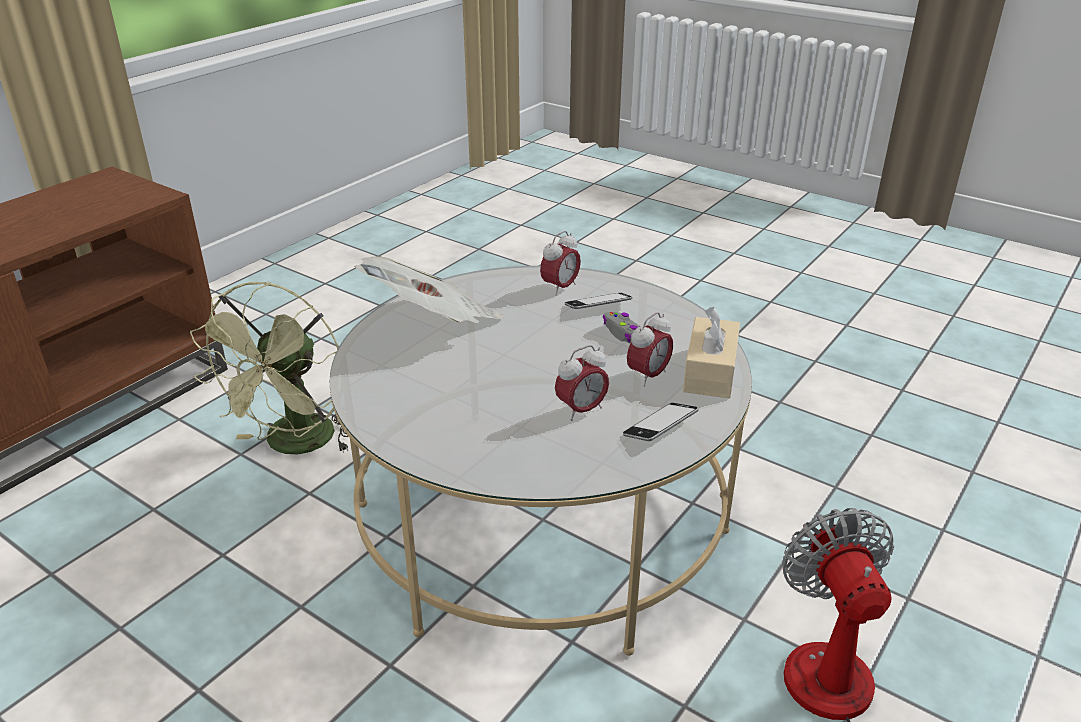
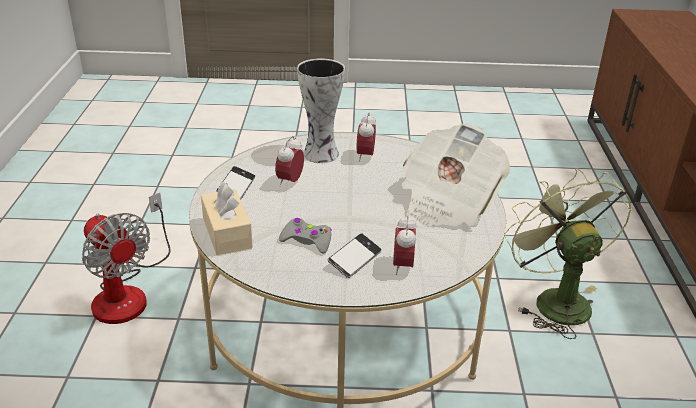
camera: 145 degrees right, 0 degrees up
alarm clock [627,312,673,387] -> alarm clock moved to [357,112,376,162]
none -> vase [297,59,345,163]

